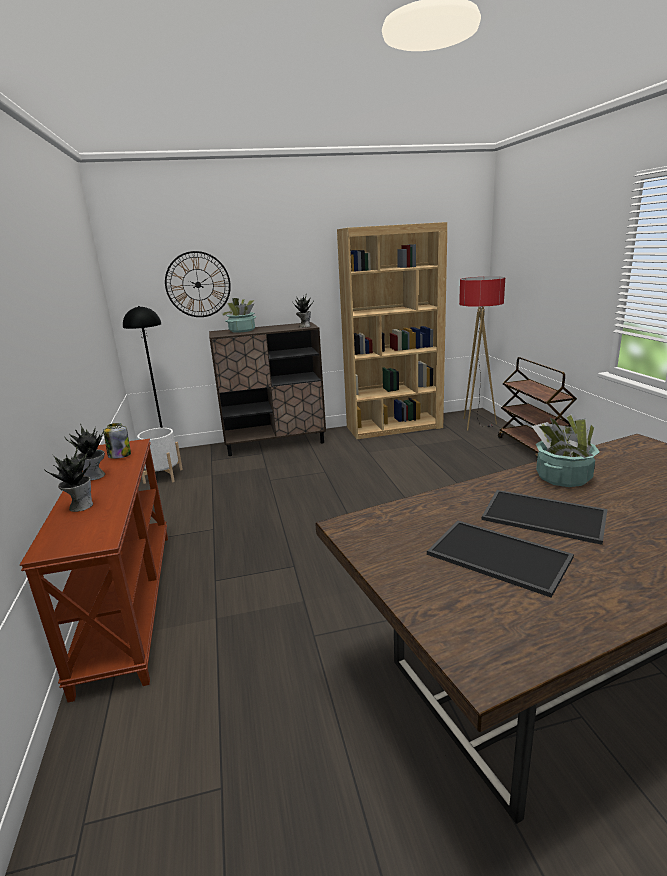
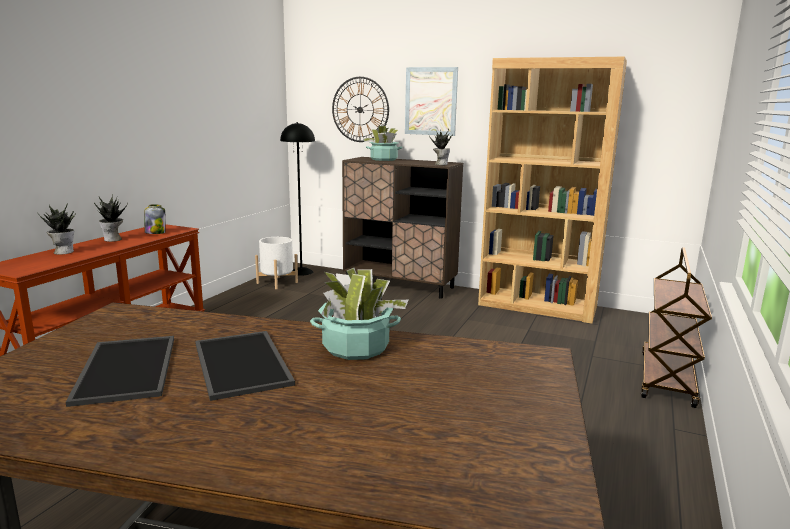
camera: 35 degrees right, 5 degrees down
floor lamp [459,276,505,431] -> none
none -> picture [405,67,458,136]

